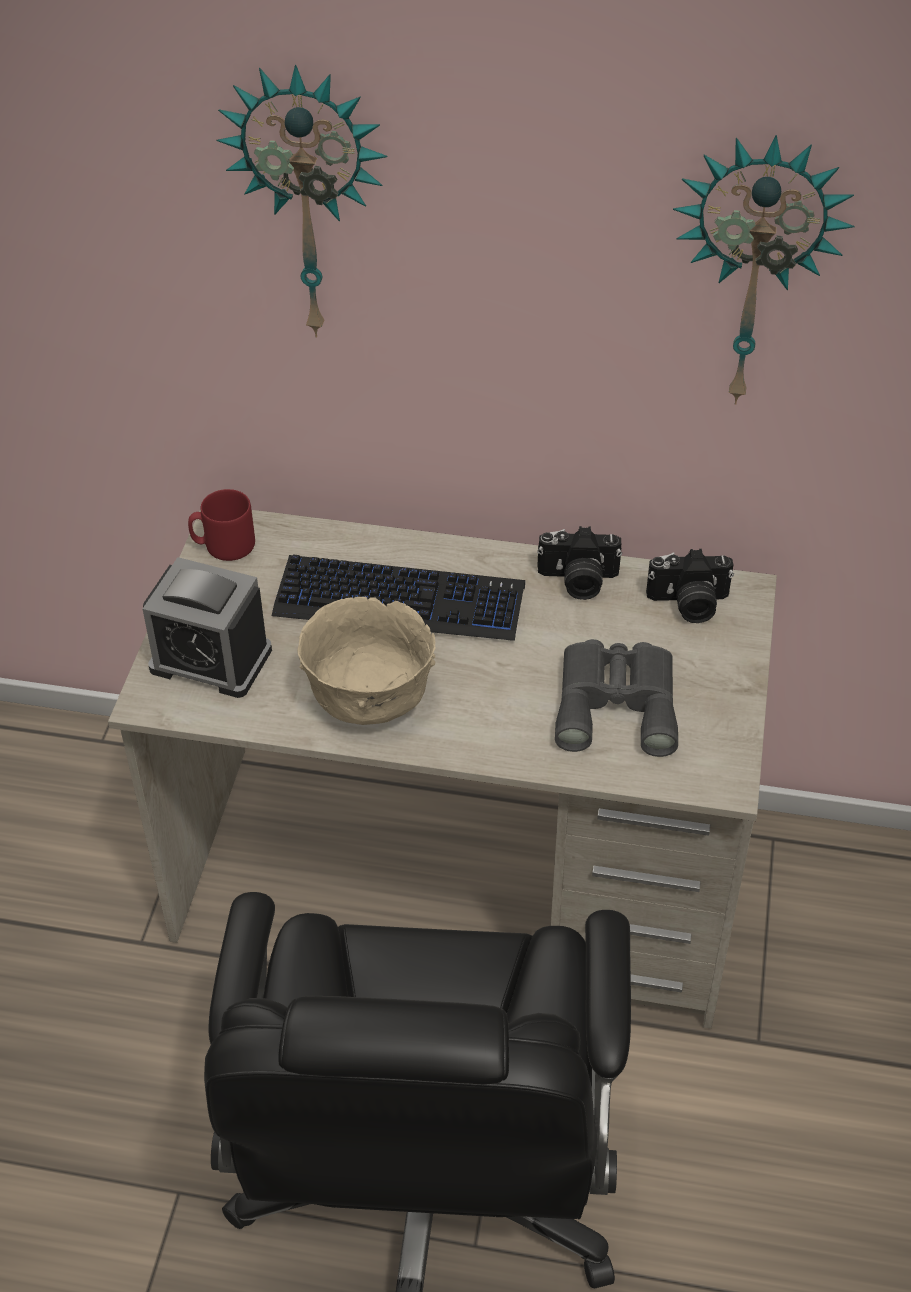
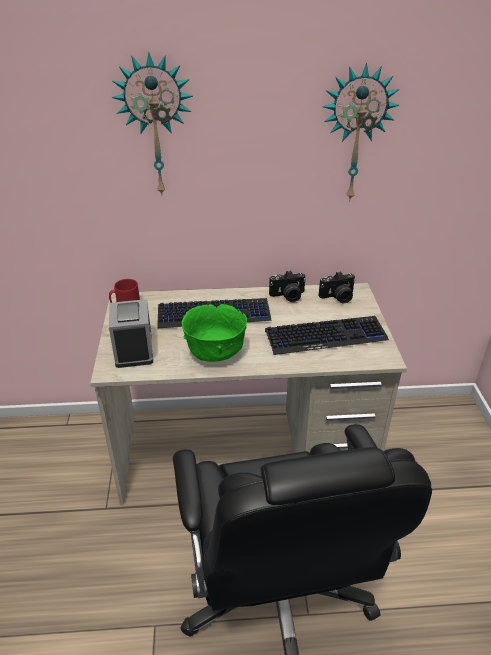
camera: 15 degrees left, 10 degrees down
alarm clock [143,557,272,698] -> alarm clock turned 105 degrees counterclockwise [109,299,153,368]
beige bowl [297,597,436,725] -> green bowl [182,304,247,362]
grey binoculars [555,639,678,757] -> keyboard [265,316,389,355]

